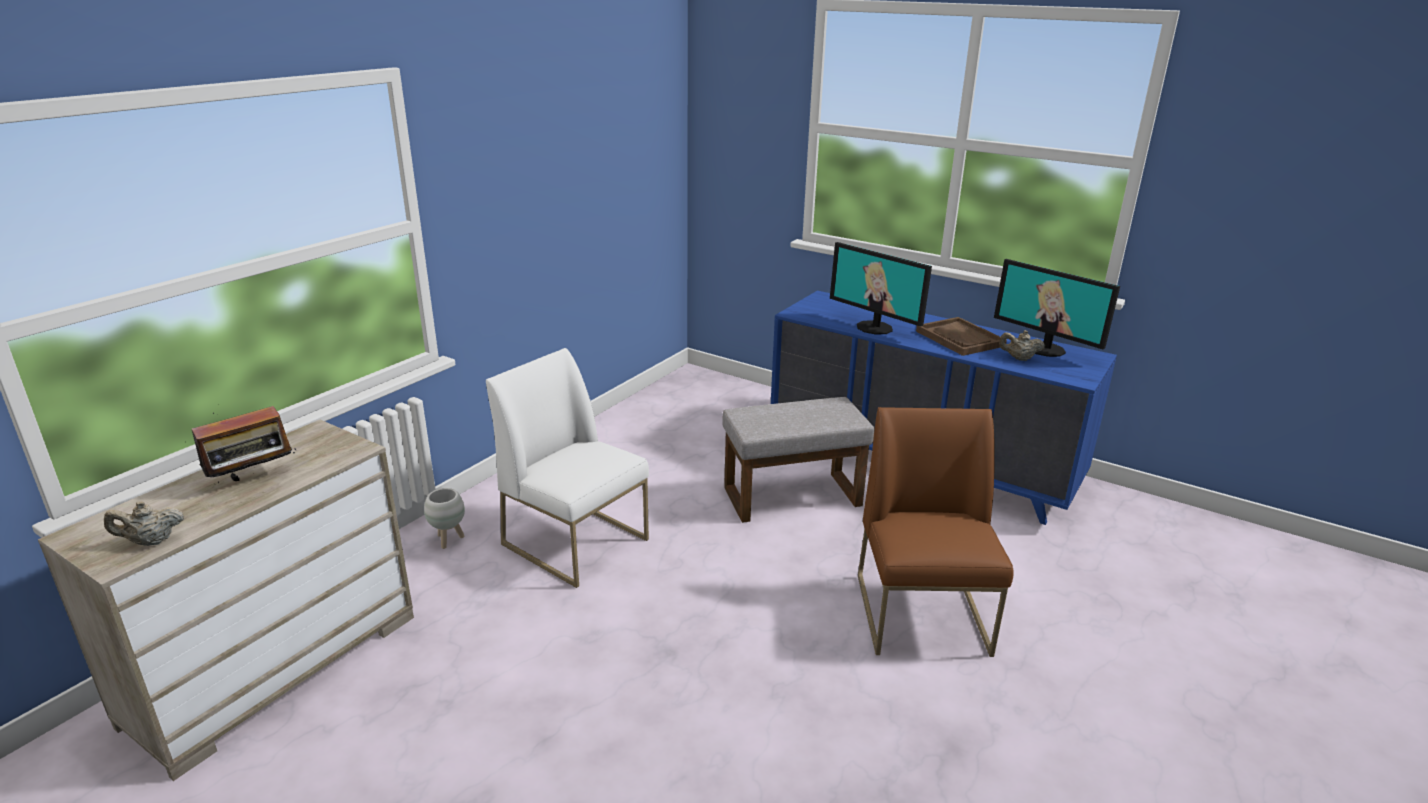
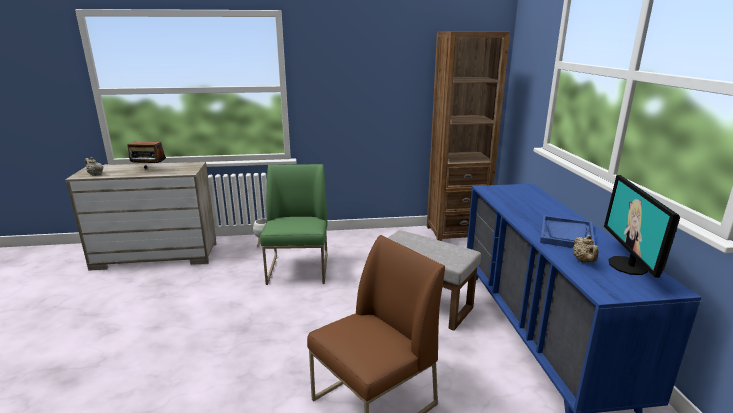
camera: 50 degrees right, 5 degrees down
white chair [486,348,649,588] -> green chair [260,164,328,285]
monitor [830,242,932,335] -> none
brown tray [916,317,1007,356] -> blue tray [540,215,595,248]
beige teapot [999,330,1045,361] -> beige teapot turned 150 degrees counterclockwise [573,235,599,263]
none -> brown bookcase [427,31,510,241]

